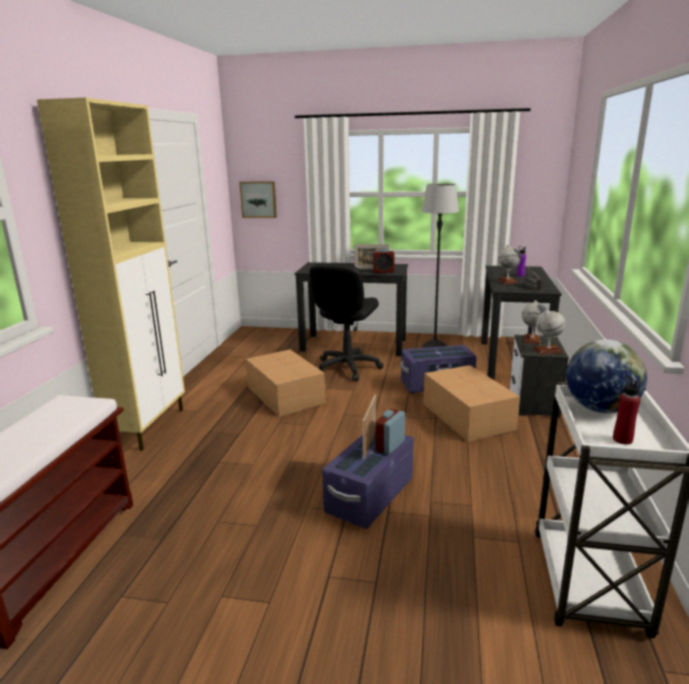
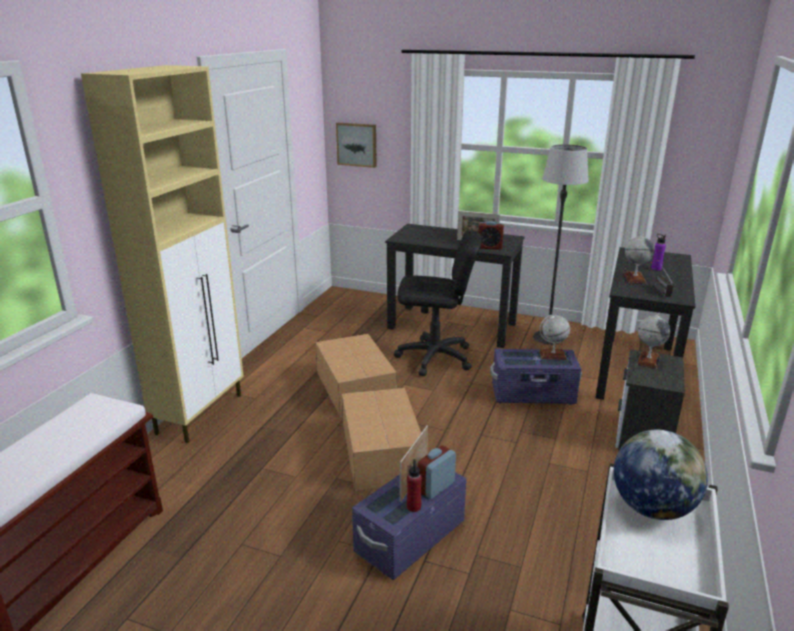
camera: 10 degrees right, 5 degrees up
black office chair [310,264,383,381] -> black office chair turned 120 degrees counterclockwise [394,230,481,376]
cardboard box [423,365,520,442] -> cardboard box moved to [342,388,421,491]
globe [533,310,565,355] -> globe moved to [539,315,570,360]
red bottle [613,375,640,445] -> red bottle moved to [407,459,422,512]

